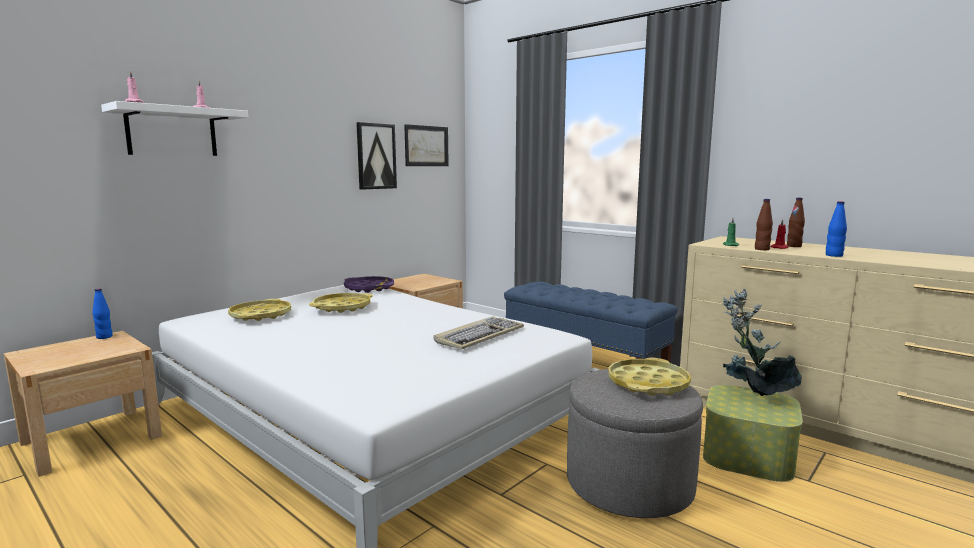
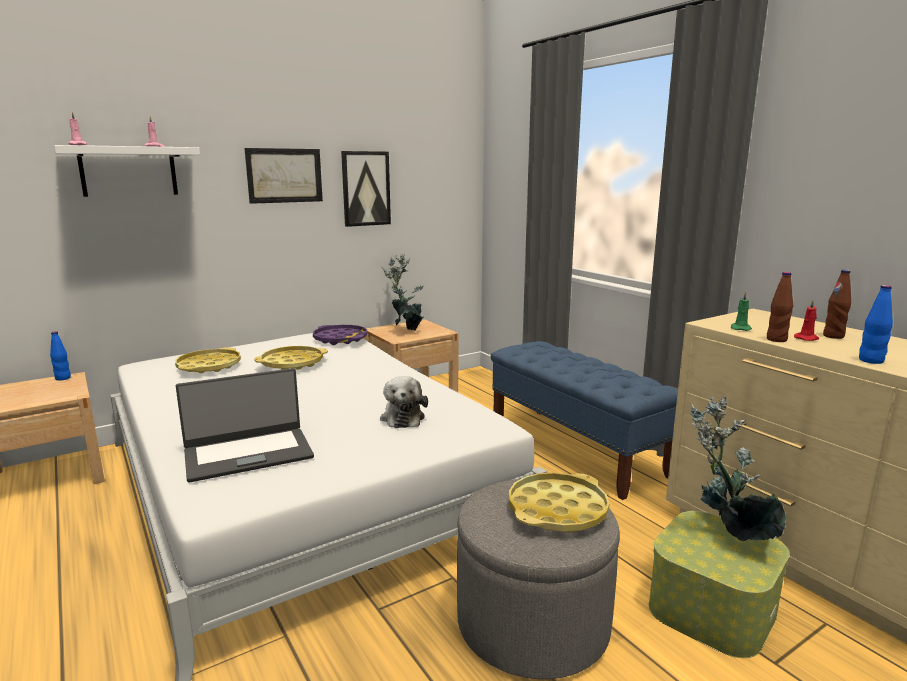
camera: 15 degrees right, 5 degrees up
picture [404,124,449,166] -> picture moved to [244,148,323,204]
keyboard [433,316,524,350] -> plush toy [380,376,428,428]
none -> laptop [176,368,314,482]
none -> potted plant [382,254,424,331]

